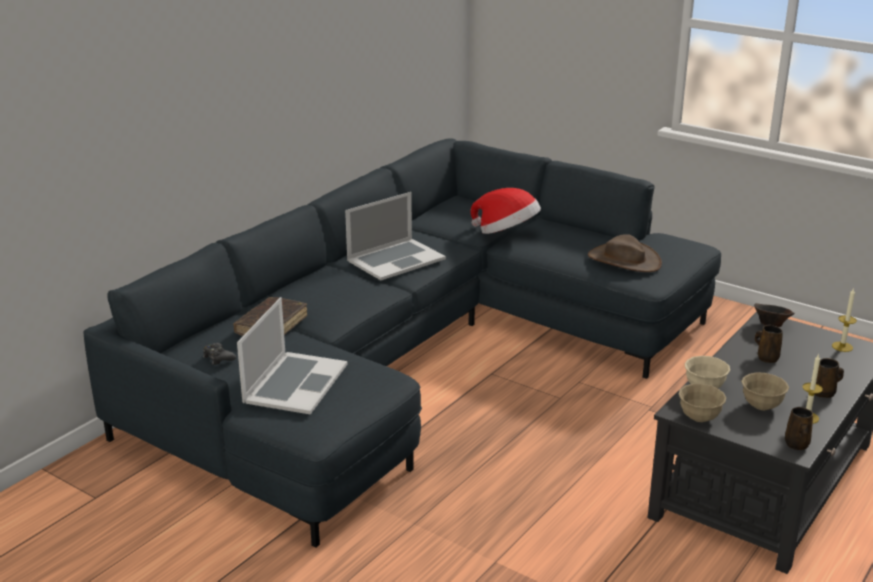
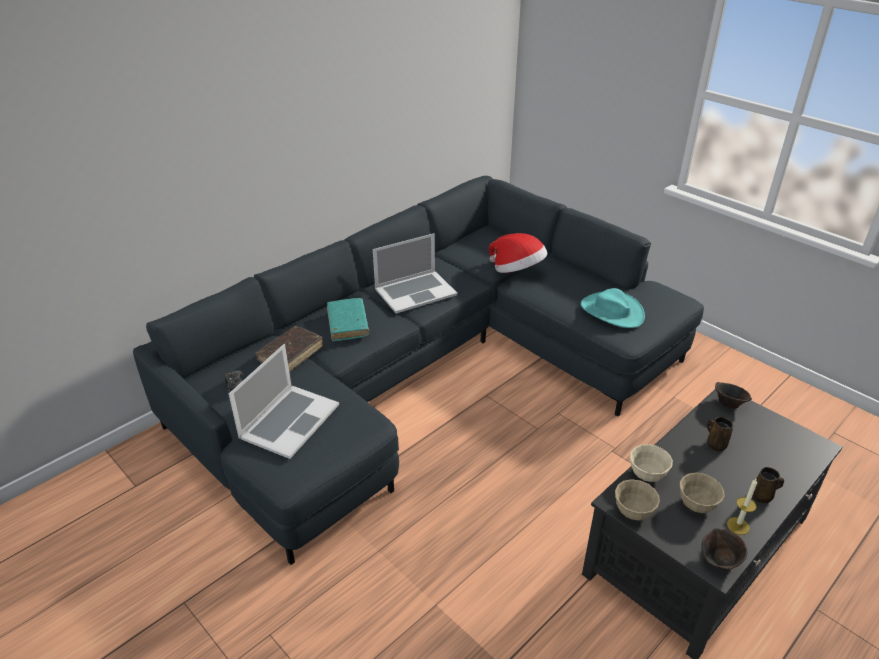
camera: 10 degrees right, 10 degrees up
brown hat [588,234,662,272] -> turquoise hat [581,288,645,328]
brown mug [785,407,813,450] -> brown bowl [701,528,747,570]
candle [832,288,857,352] -> none
none -> turquoise book [327,298,369,342]

